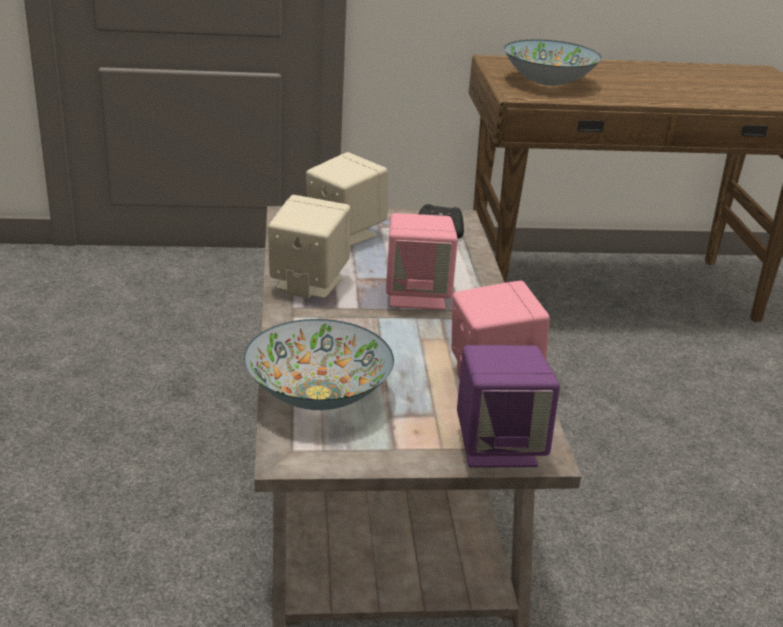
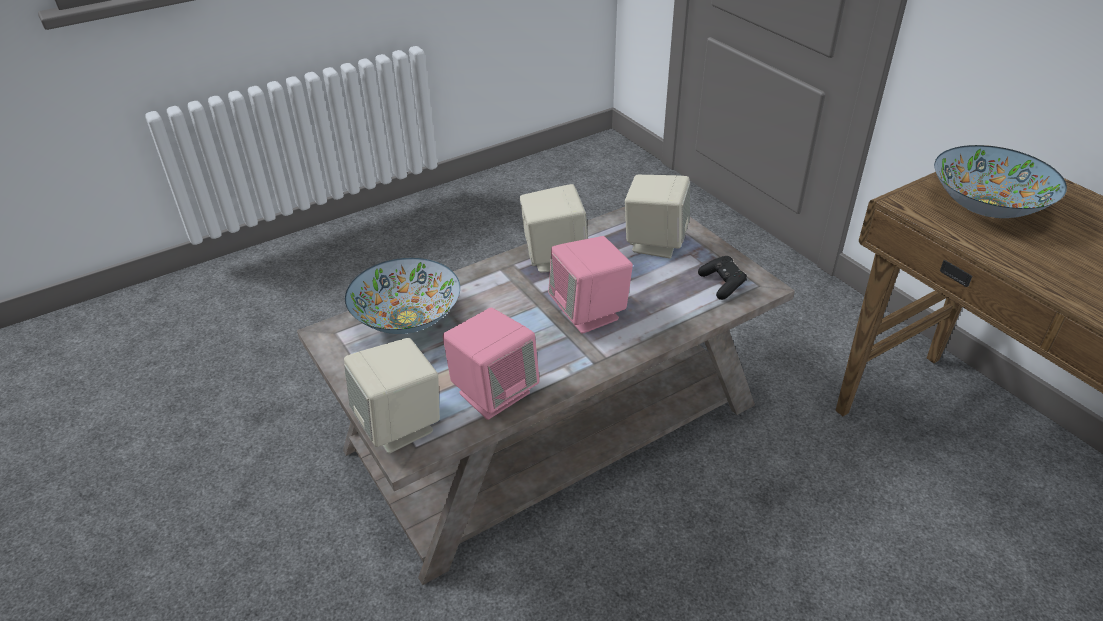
camera: 65 degrees right, 10 degrees up
purple speaker [457,345,560,468] -> beige speaker [344,338,440,454]

